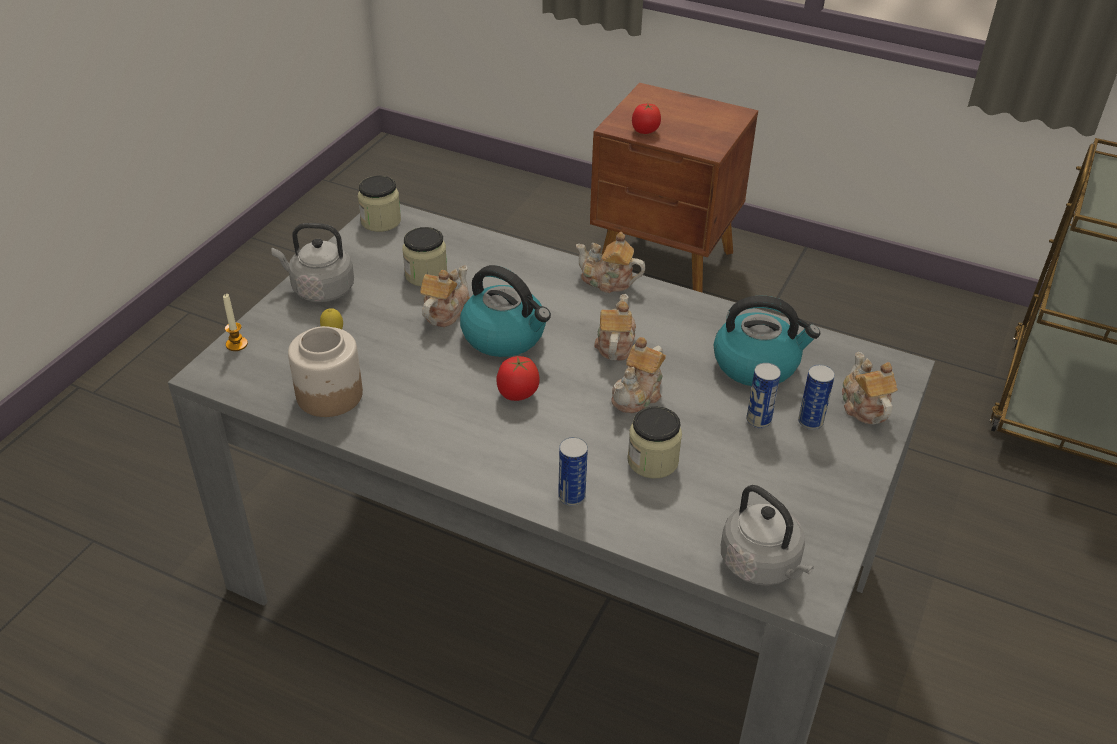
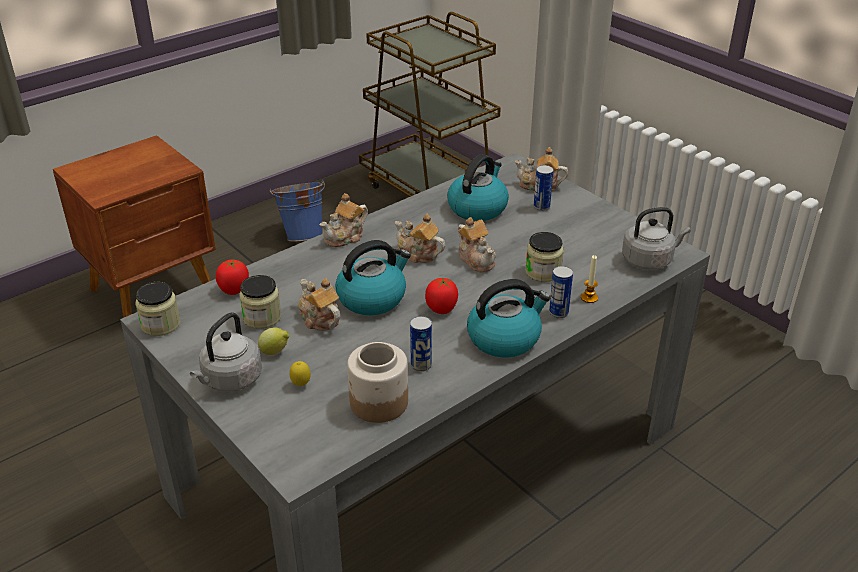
camera: 65 degrees left, 5 degrees down
candle [223,294,248,351] -> candle moved to [581,255,598,303]
tomato [632,103,661,134] -> tomato moved to [216,260,249,295]
can [746,363,781,428] -> can moved to [410,316,432,372]
none -> lemon [258,327,290,355]
none -> blue bucket [270,180,325,242]
none -> kettle [467,279,550,357]

